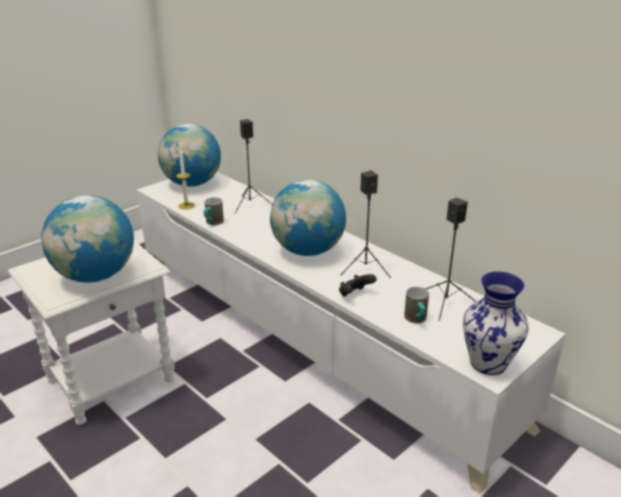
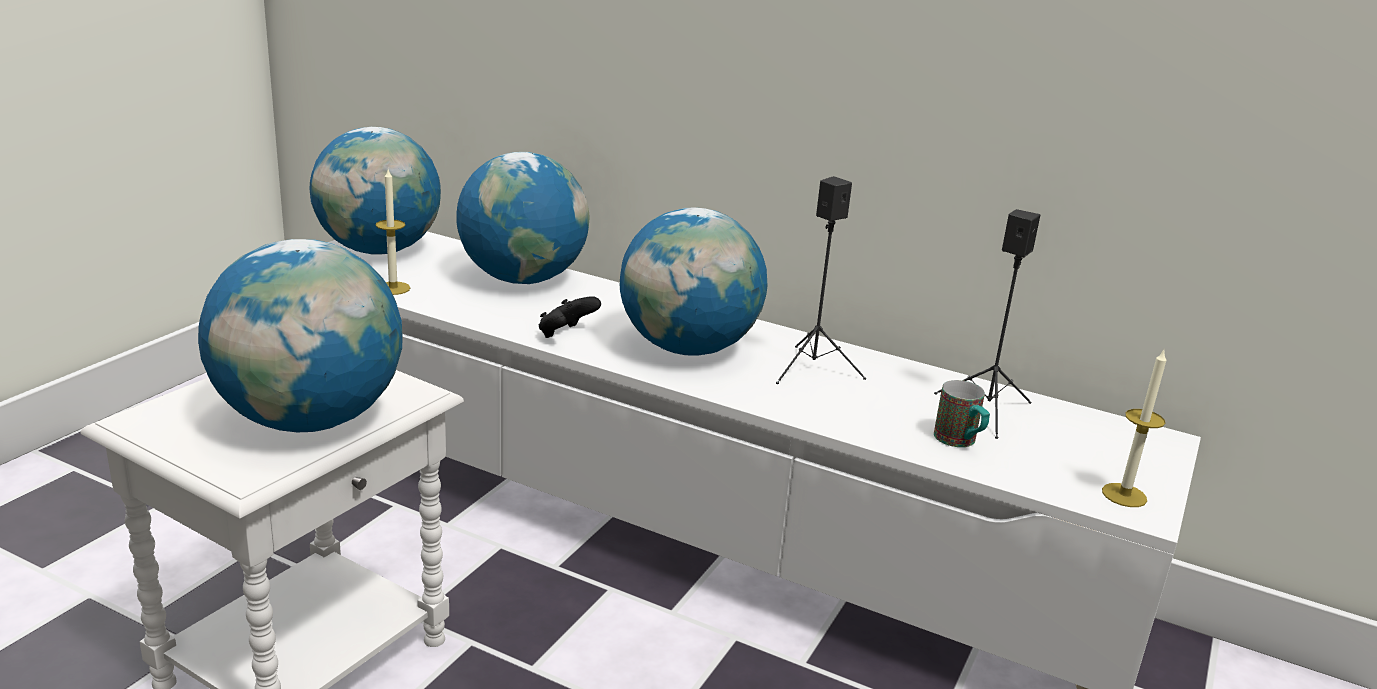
camera: 20 degrees left, 5 degrees down
mug [204,197,224,225] -> none
black speaker [235,119,272,214] -> globe [456,152,590,284]
black game controller [339,274,377,296] -> black game controller moved to [539,296,601,338]
vase [463,271,528,375] -> candle [1102,348,1166,507]

